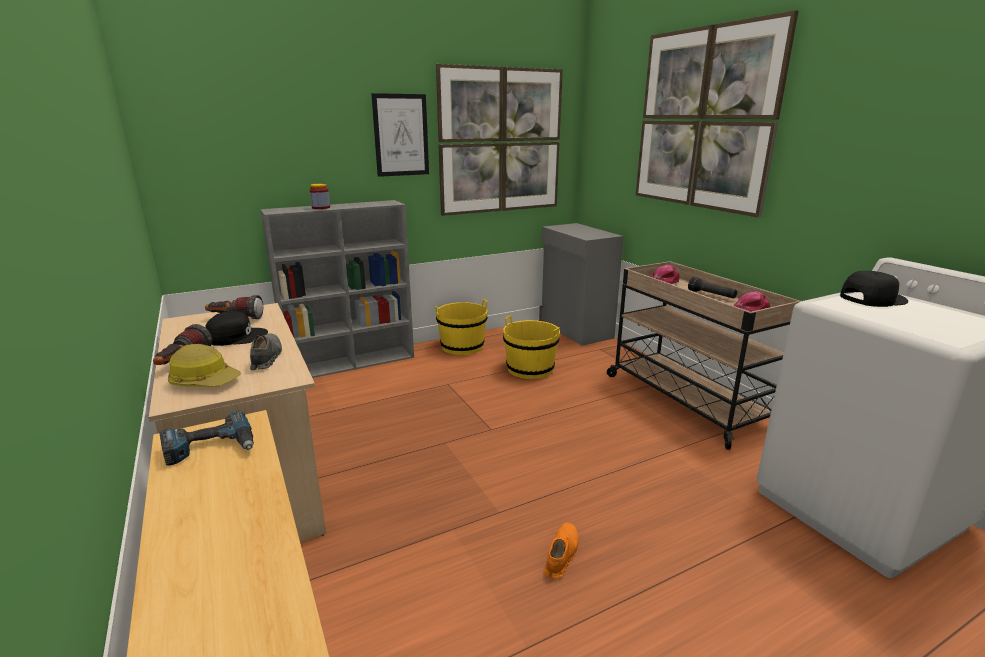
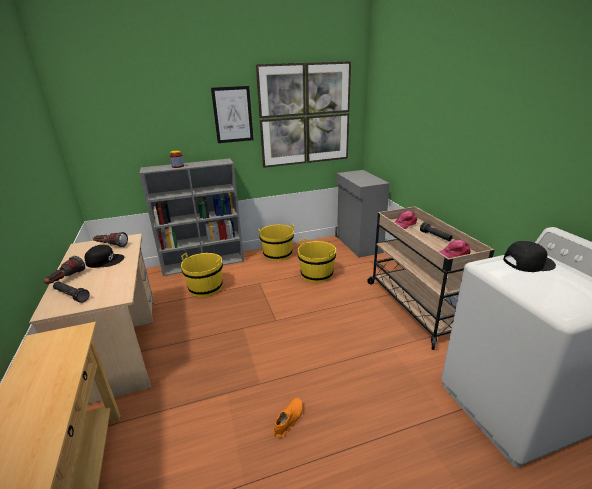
camera: 10 degrees right, 5 degrees up
power drill [159,410,254,466] -> none
hard hat [168,344,241,387] -> black flashlight [53,281,90,303]
grey shoe [250,334,282,370] -> none
picture [636,10,798,218] -> none
none -> yellow bucket [181,253,223,297]

